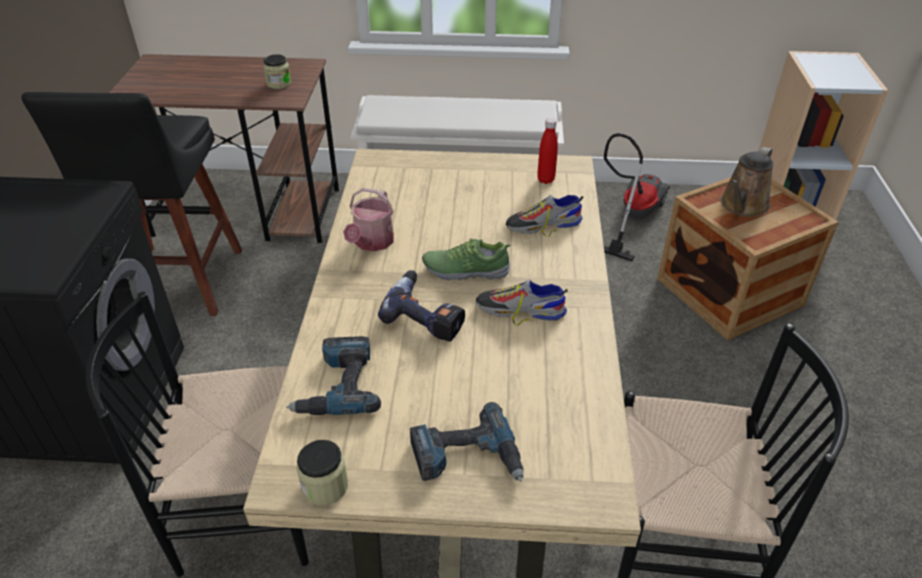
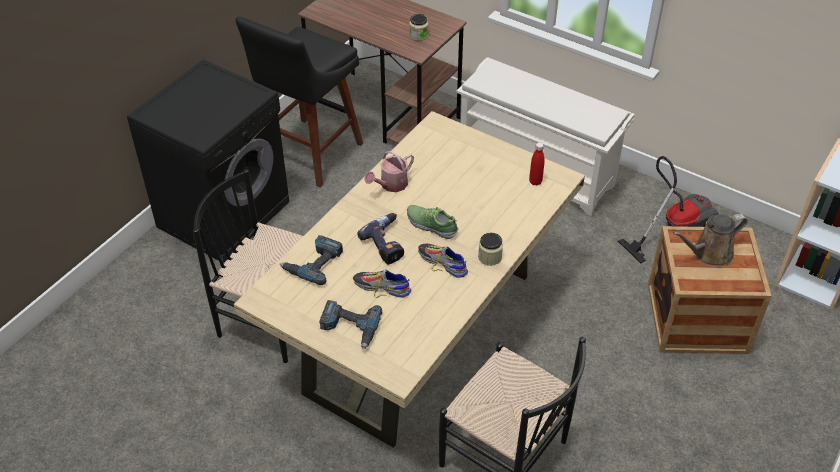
camera: 30 degrees right, 5 degrees up
jar [296,440,348,506] -> jar moved to [478,233,503,266]
shoe [506,195,584,237] -> shoe moved to [353,269,411,298]

